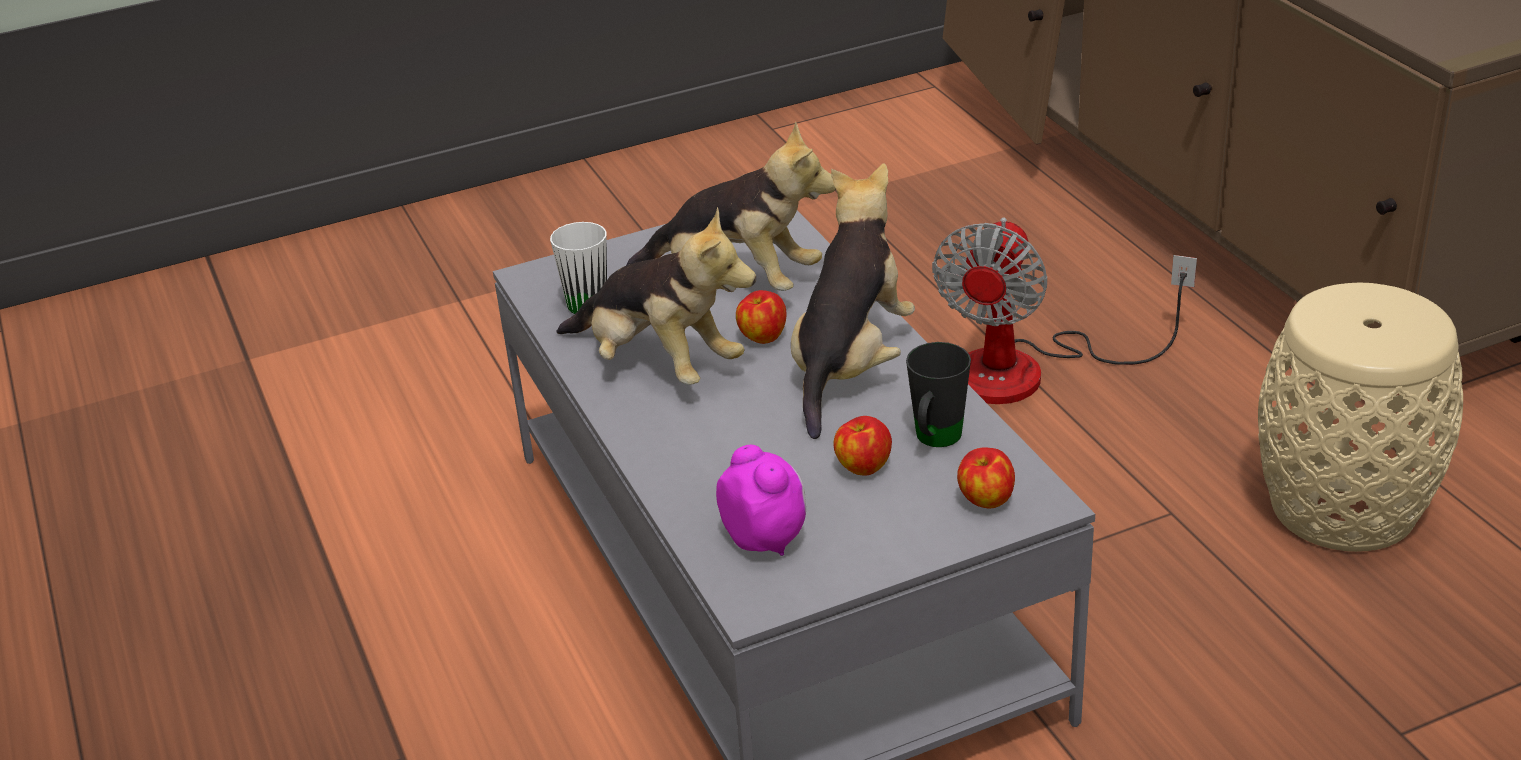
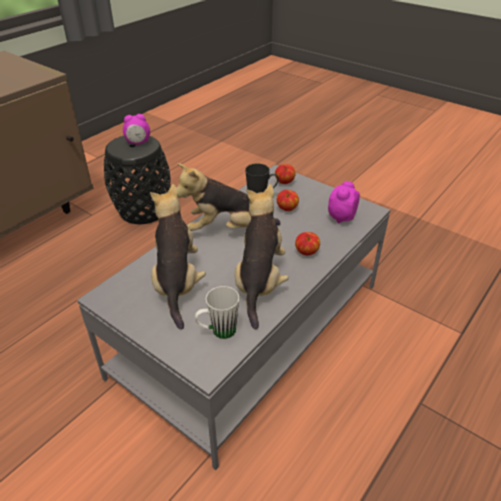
camera: 120 degrees left, 5 degrees up
apple [736,290,786,344] -> apple moved to [295,232,320,256]
fan [932,218,1197,404] -> none
beige stool [1258,283,1463,552] -> black stool [104,136,171,224]
none -> alarm clock [123,114,150,145]

